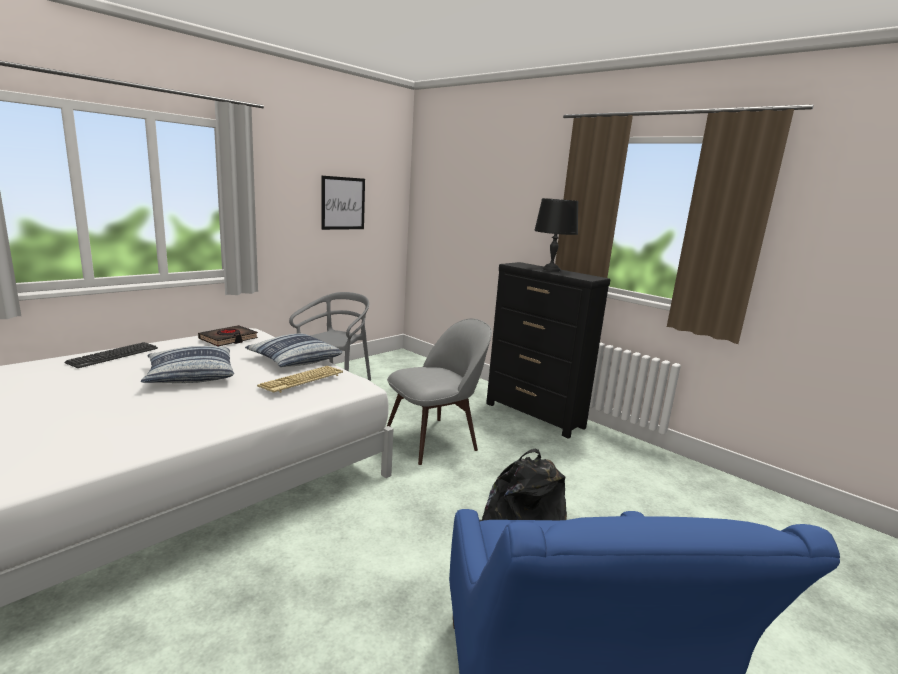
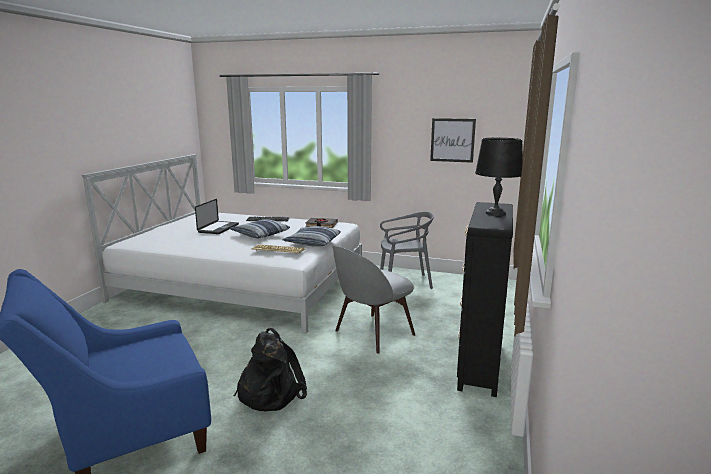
camera: 65 degrees right, 0 degrees up
grey chair [387,318,492,465] -> grey chair turned 105 degrees clockwise [332,246,415,354]
none -> laptop [195,199,239,234]

